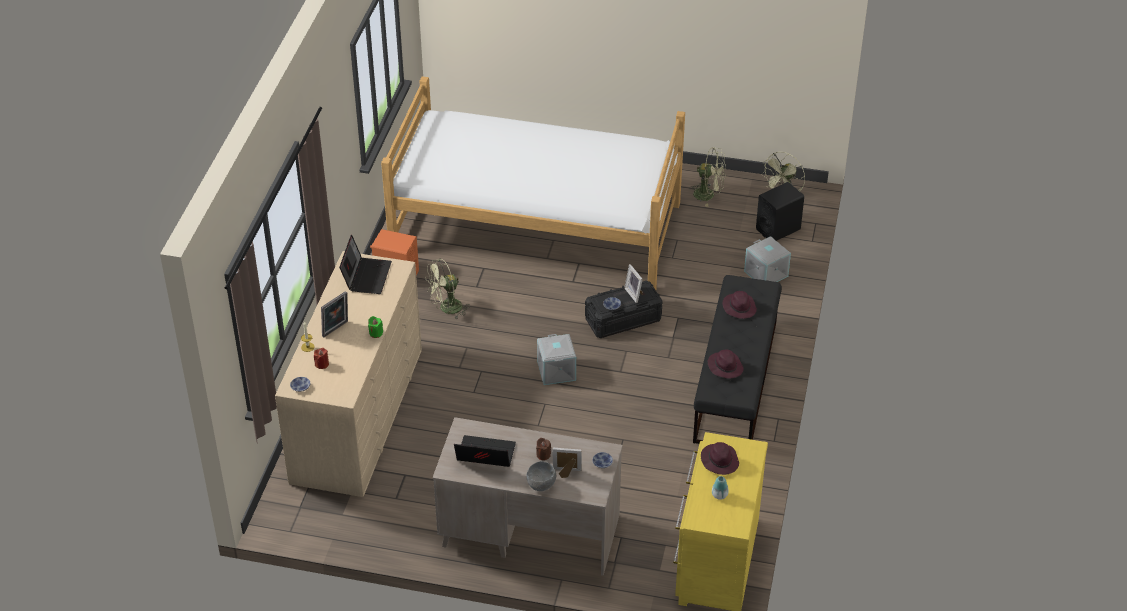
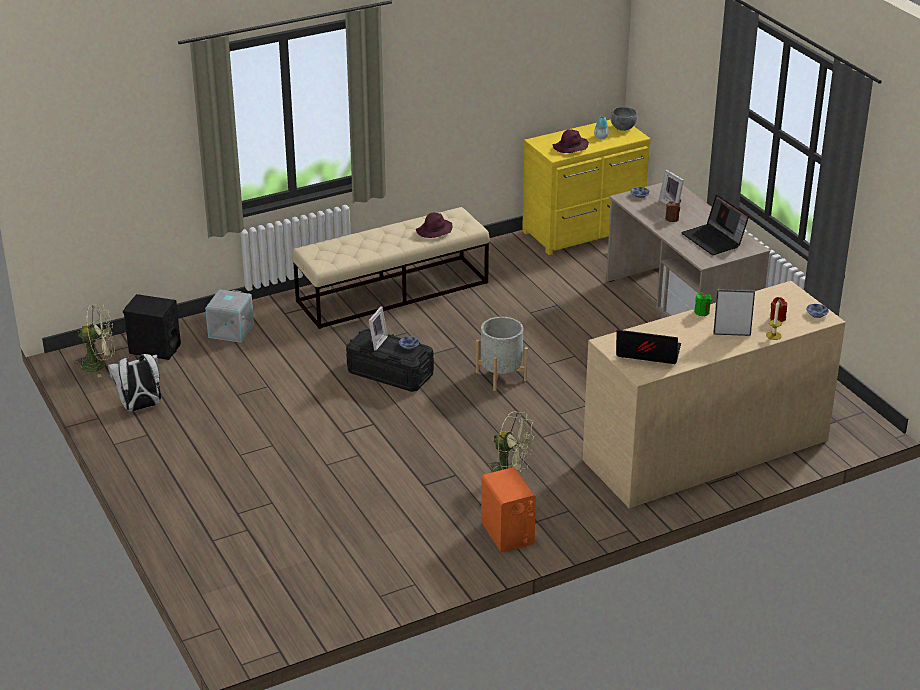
camera: 130 degrees left, 10 degrees down
laptop [339,235,392,294] -> laptop turned 45 degrees clockwise [616,330,681,364]
bed [381,76,685,290] -> none
grey bowl [527,461,556,491] -> grey bowl moved to [611,107,637,131]
grey storage box [537,334,576,385] -> grey planter [476,317,528,391]
green fan [689,147,726,207] -> white backpack [108,354,161,412]
black bench [693,275,782,444] -> beige bench [292,207,490,329]
purple hat [722,291,757,319] -> none

